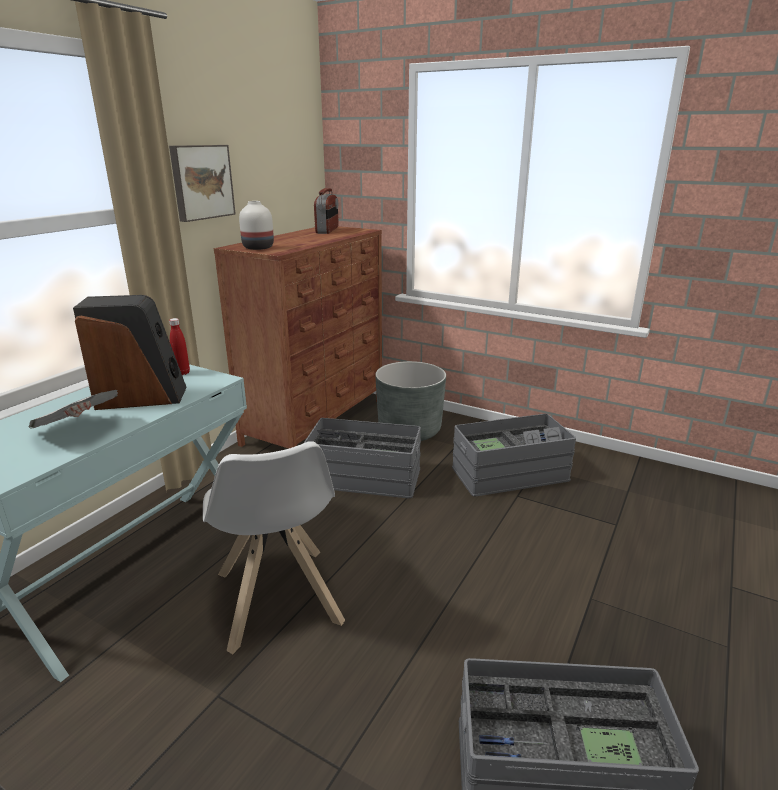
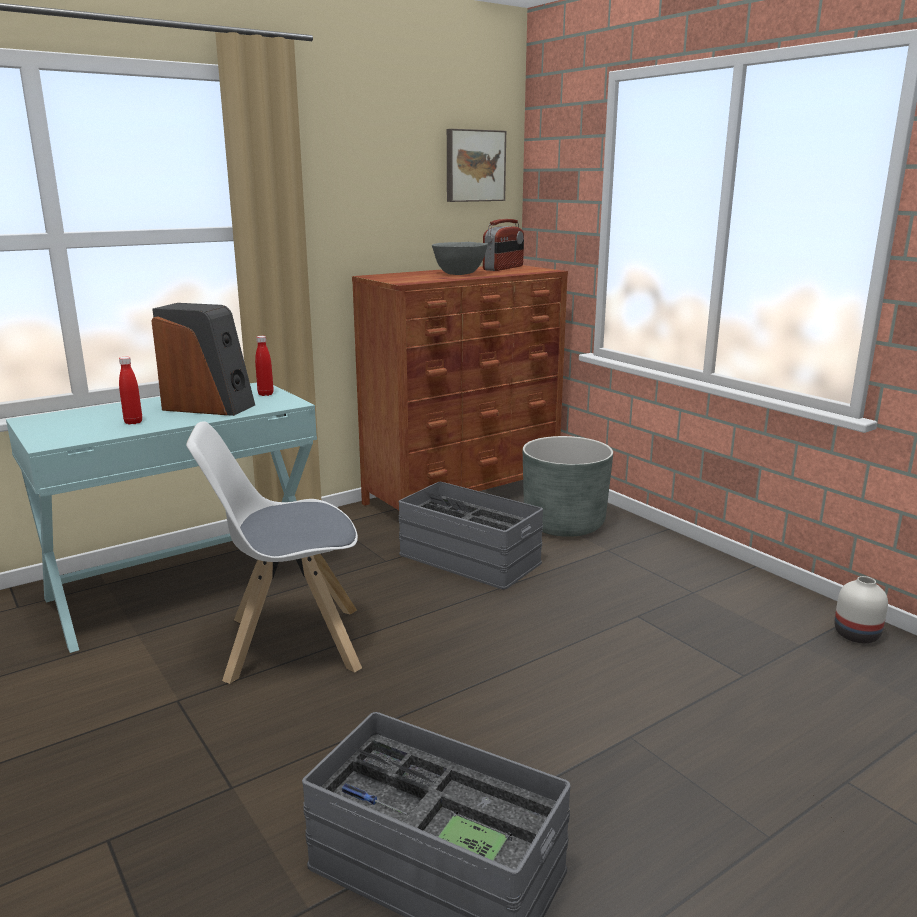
camera: 25 degrees right, 5 degrees down
newspaper [28,390,118,429] -> red bottle [119,357,142,424]
picture [169,145,236,222] -> picture moved to [447,129,506,202]
chair [203,441,345,654] -> chair turned 75 degrees clockwise [186,421,362,684]
white vase [239,201,274,250] -> white vase moved to [834,576,888,643]
grey storage box [452,414,576,496] -> none
none -> grey bowl [432,242,488,275]

